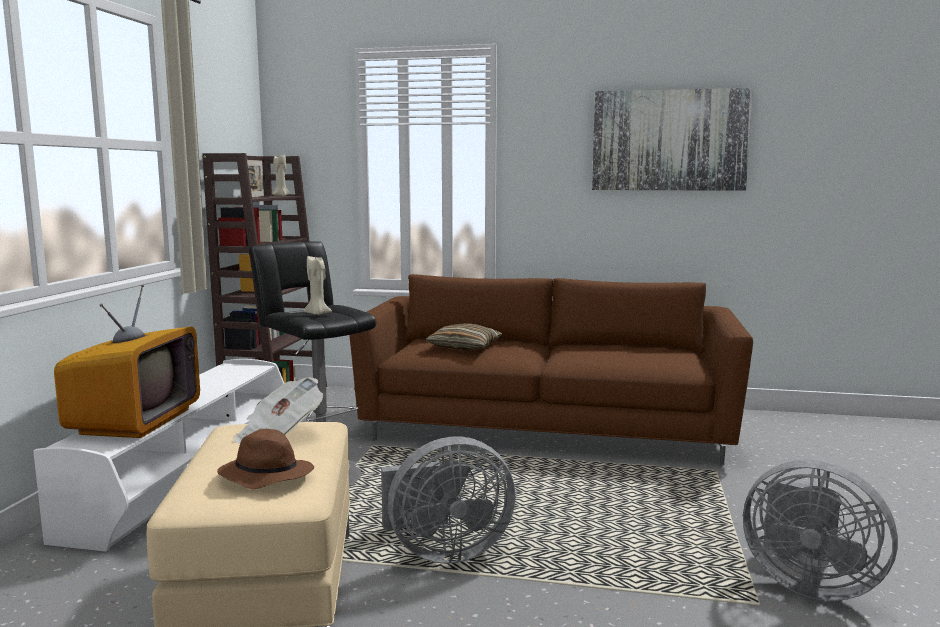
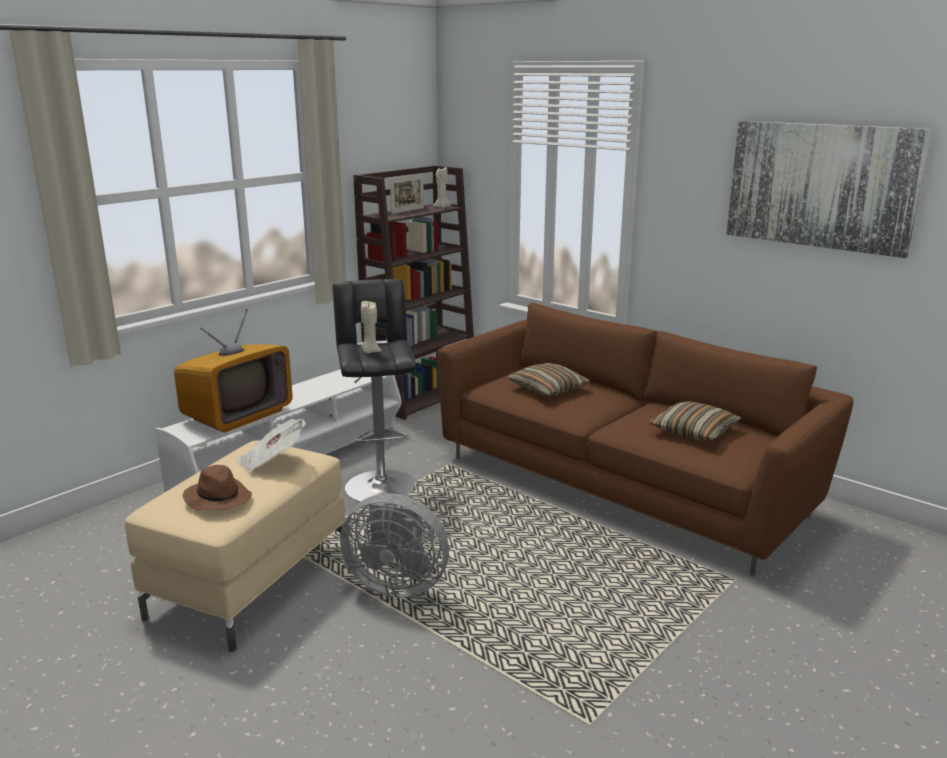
camera: 30 degrees right, 10 degrees up
grey fan [743,459,898,601] -> none
none -> pillow [650,401,741,441]

